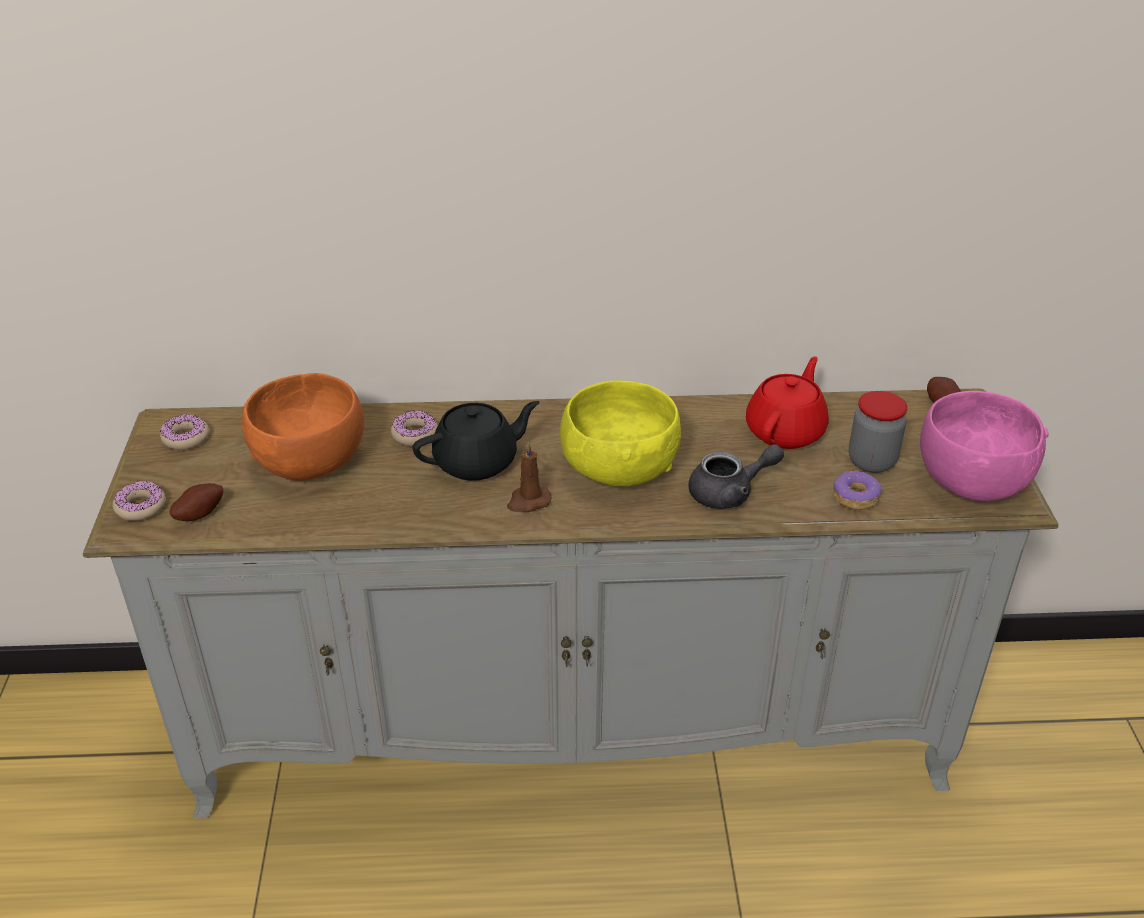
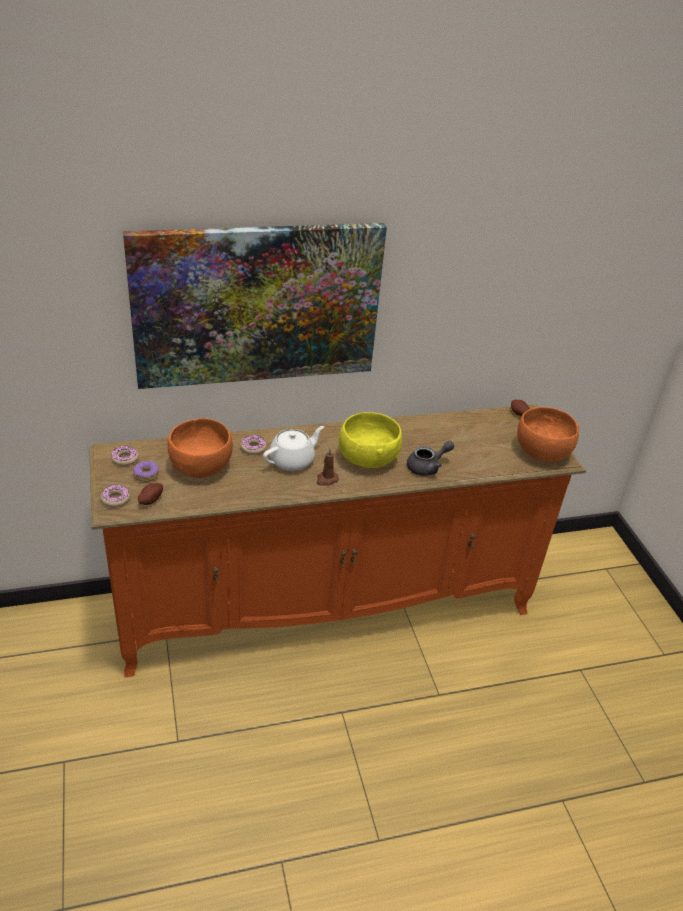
camera: 15 degrees left, 0 degrees up
grey cabinet [83,388,1059,819] -> orange cabinet [89,404,586,677]
black teapot [412,401,540,481] -> white teapot [263,426,324,471]
red teapot [746,356,829,449] -> none
donut [833,470,882,510] -> donut moved to [133,460,159,482]
jar [849,391,907,473] -> none
pink bowl [920,391,1049,501] -> orange bowl [517,407,579,462]
none -> picture [123,223,387,389]

